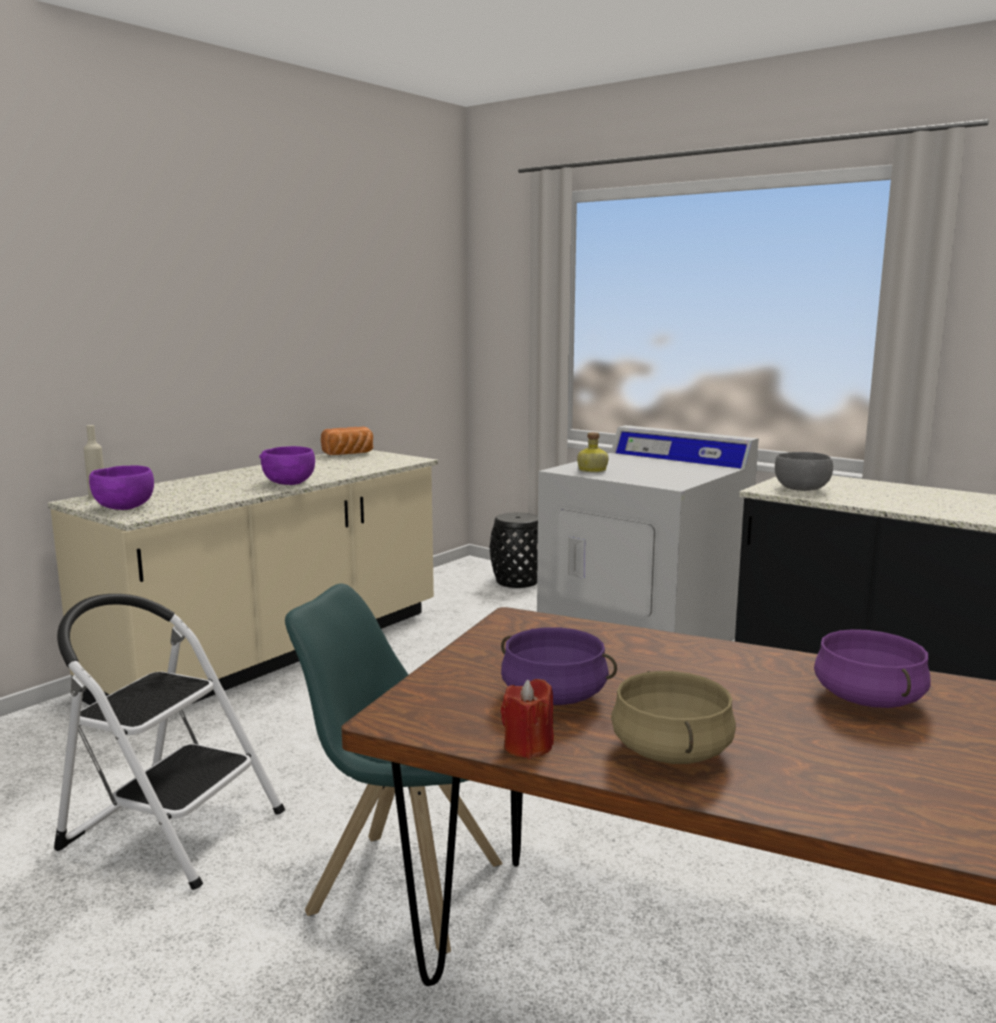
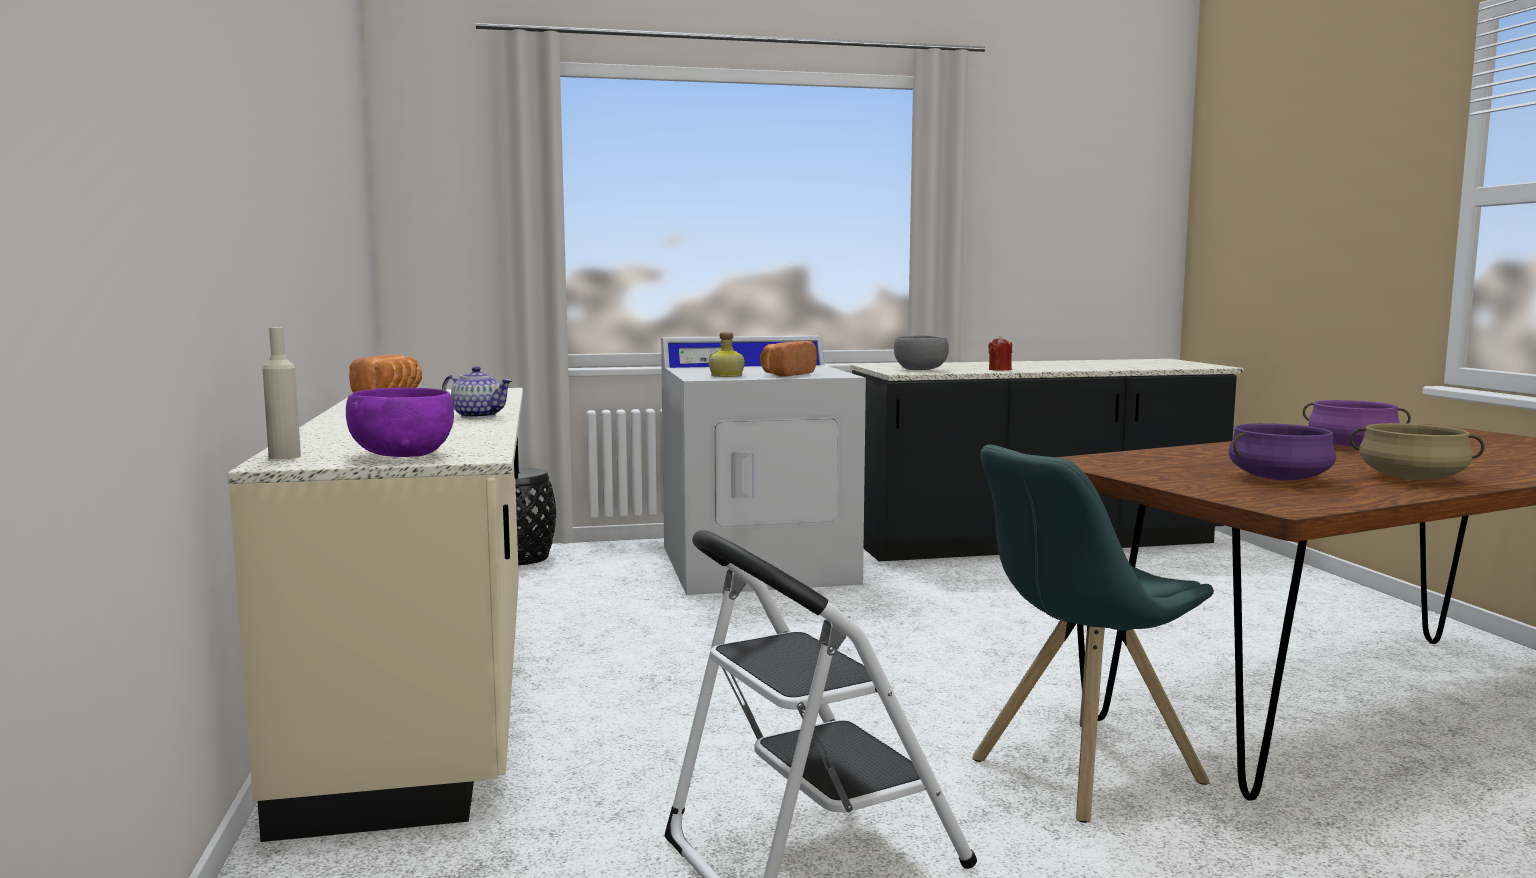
camera: 50 degrees left, 5 degrees down
purple bowl [259,446,315,485] -> teapot [442,366,513,418]
red candle [501,679,554,759] -> red candle moved to [988,337,1012,371]
none -> bread [760,341,817,377]

